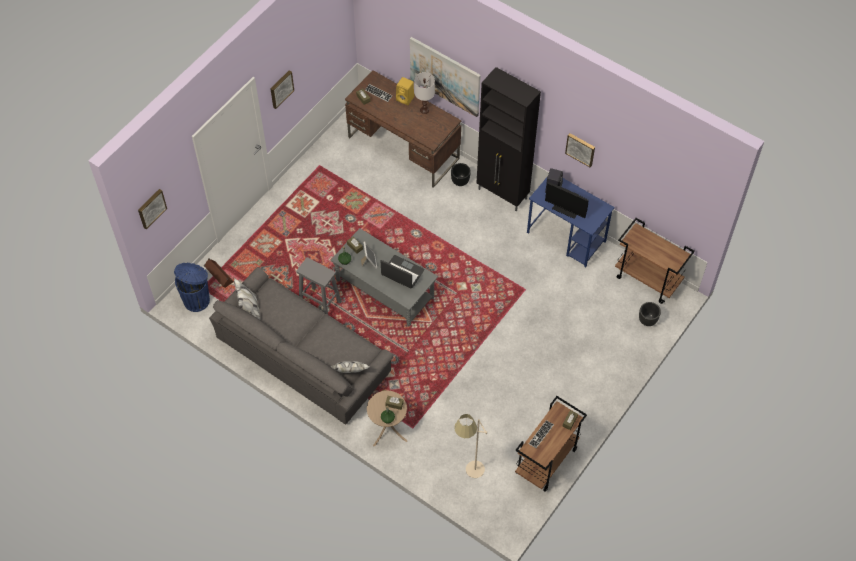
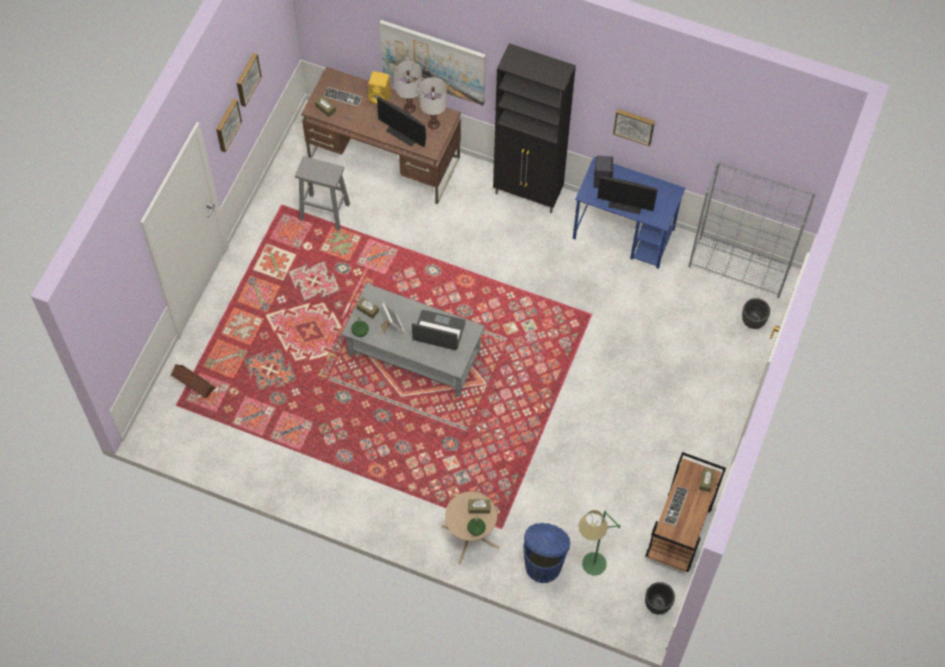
camera: 15 degrees left, 5 degrees up
picture [138,189,167,229] -> picture moved to [237,53,262,107]
blue trash can [174,263,210,312] -> blue trash can moved to [523,523,570,583]
grey sofa [209,267,393,424] -> none
grey stool [296,257,342,315] -> grey stool moved to [295,156,350,231]
black planter [451,163,471,186] -> black planter moved to [645,582,675,615]
beige floor lamp [454,414,487,478] -> green floor lamp [578,510,621,575]
brown cart [615,218,695,304] -> grey bookcase [688,161,816,298]
none -> monitor [377,97,426,147]
none -> white table lamp [419,77,447,129]

